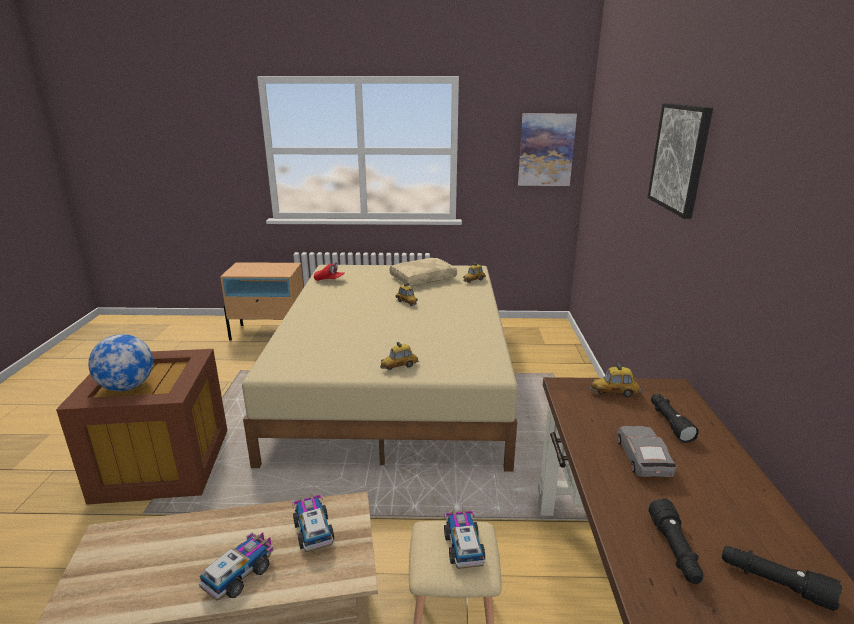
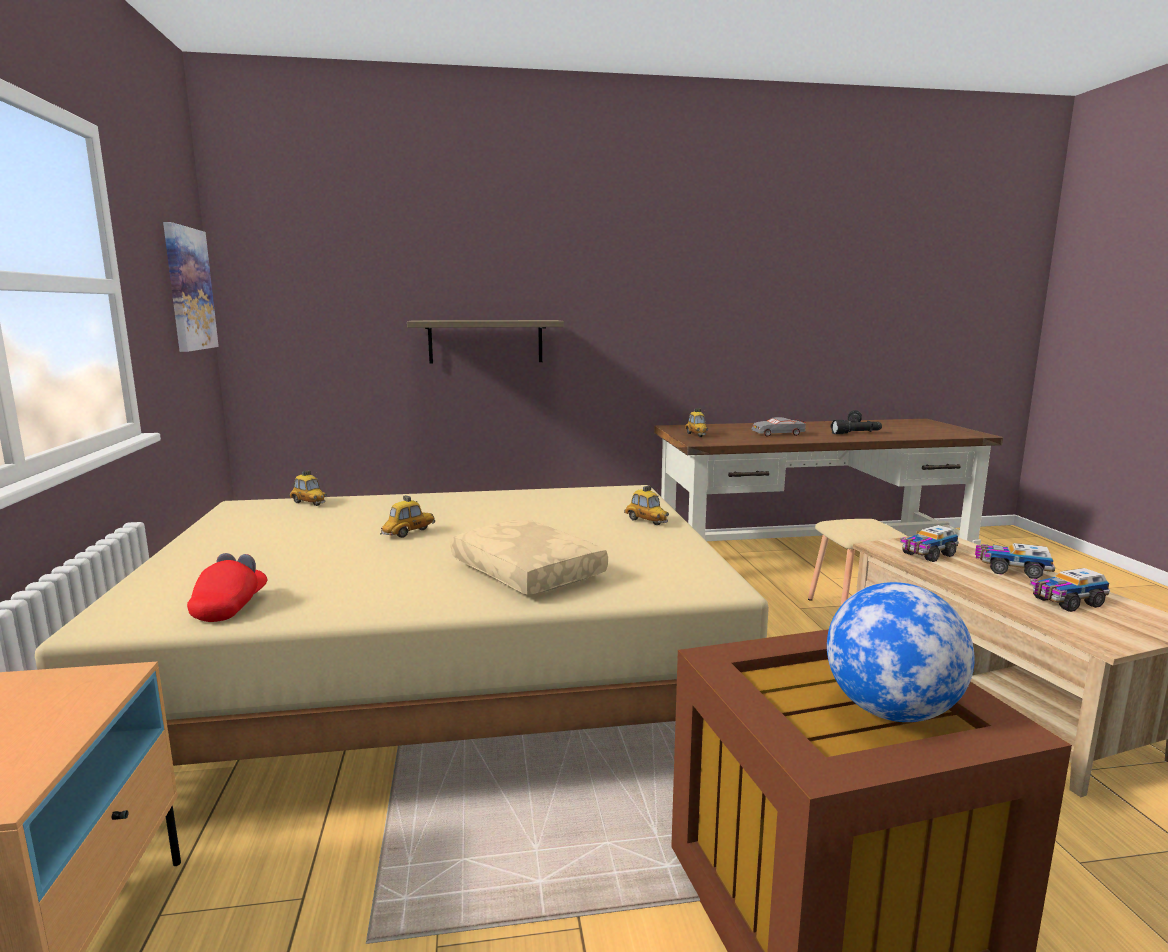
camera: 100 degrees left, 10 degrees down
beige pillow [390,258,457,286] -> beige pillow moved to [451,520,608,595]
toy truck [444,506,485,569] -> toy truck moved to [1030,568,1110,612]
picture [647,103,713,219] -> none
black flashlight [651,394,699,443] -> none
none -> shelf [407,320,564,363]

